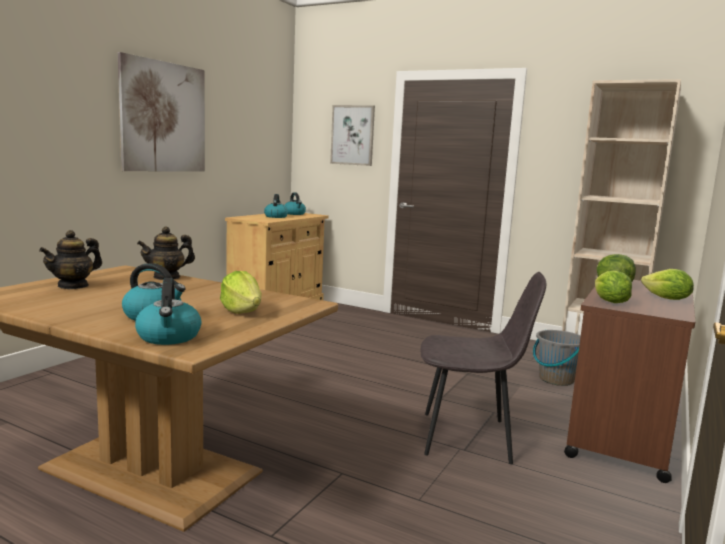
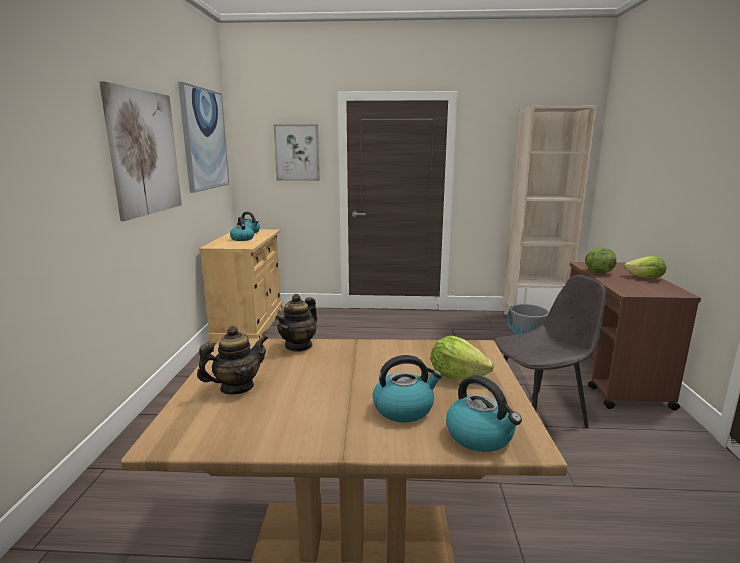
camera: 25 degrees left, 5 degrees up
teapot [39,230,102,289] -> teapot turned 135 degrees counterclockwise [197,326,268,394]
lettuce [595,270,632,303] -> none
none -> picture [178,82,229,193]

